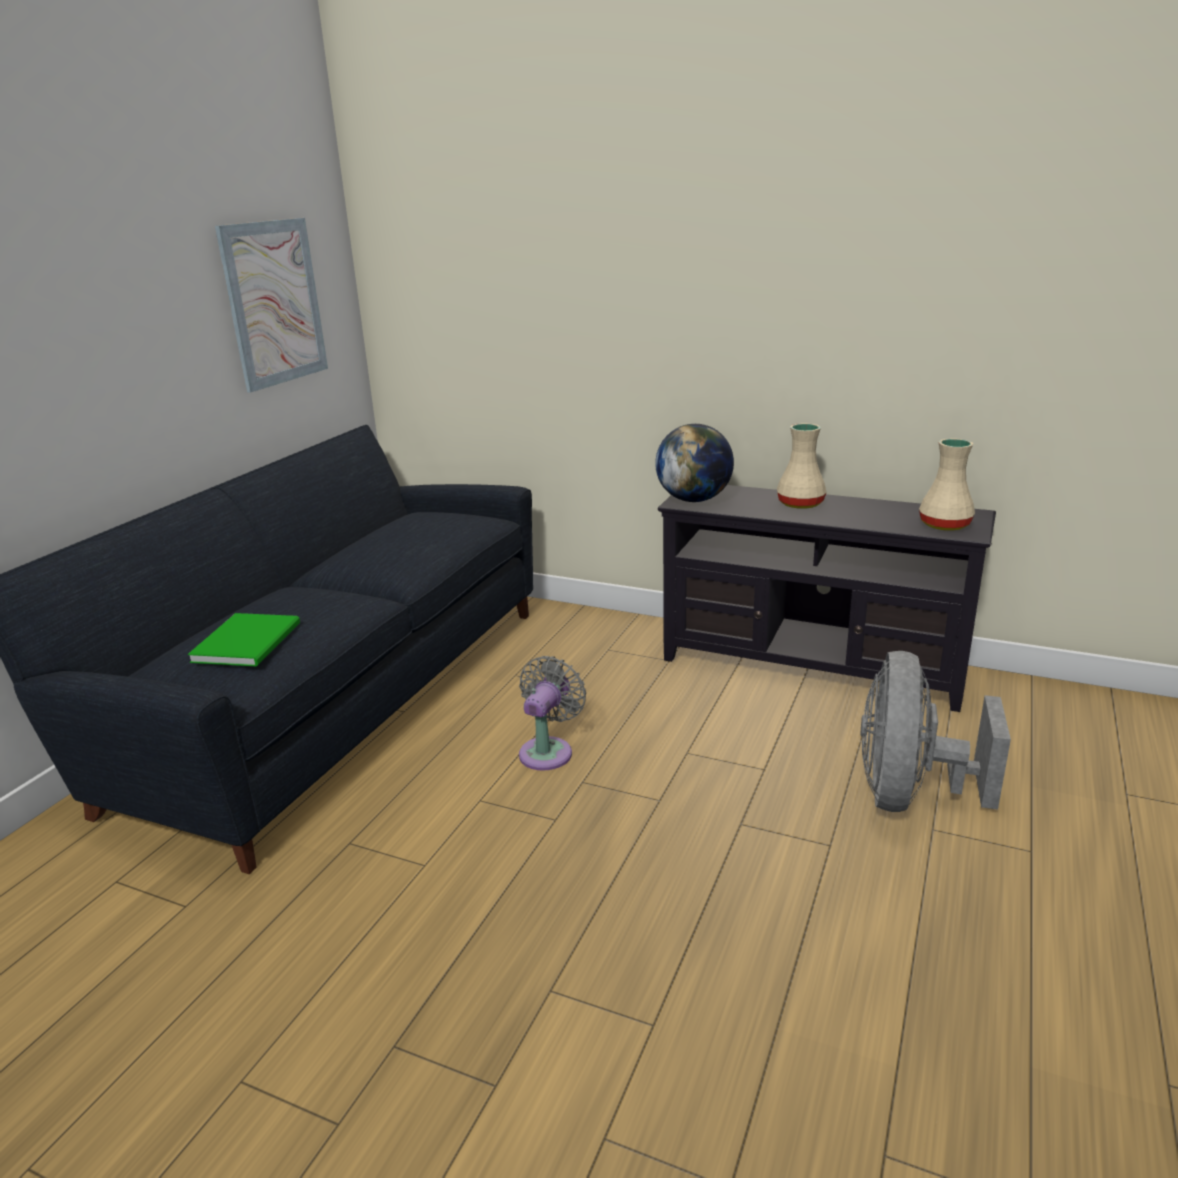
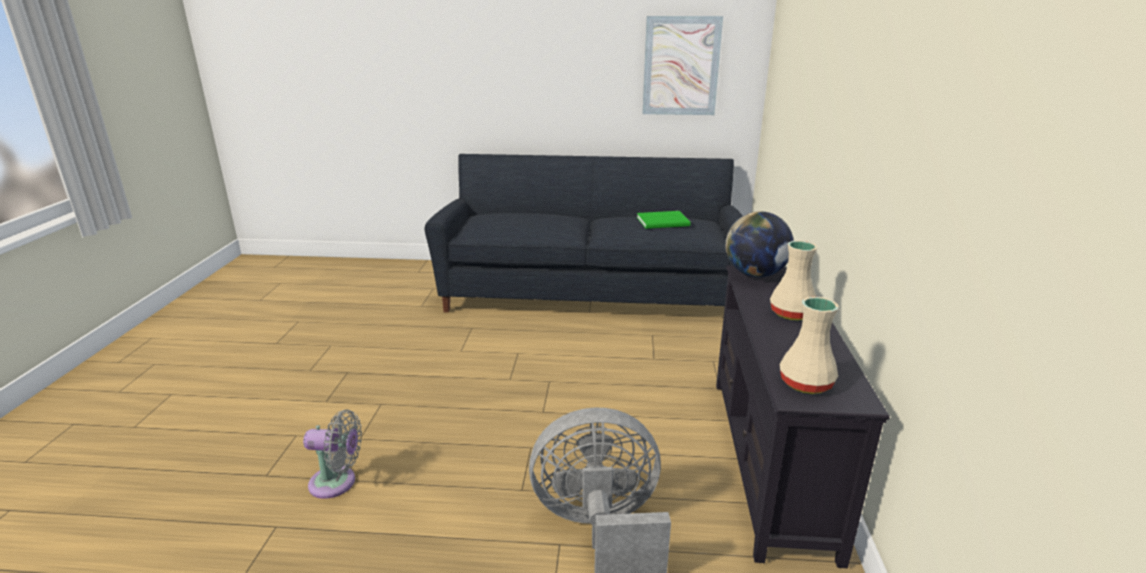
camera: 70 degrees right, 0 degrees up
green book [188,613,300,667] -> green book moved to [637,211,690,229]
grey fan [519,656,586,771] -> grey fan moved to [303,410,362,499]

